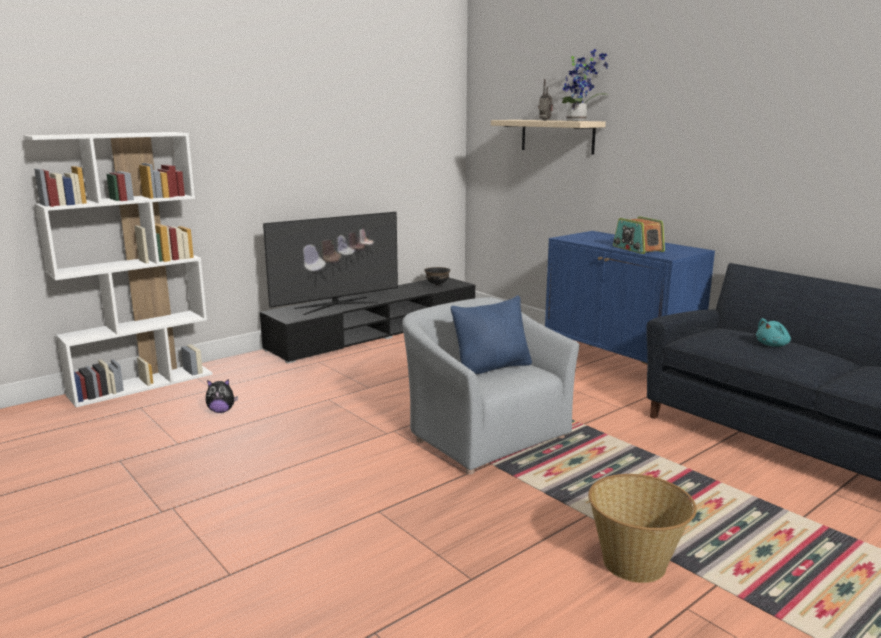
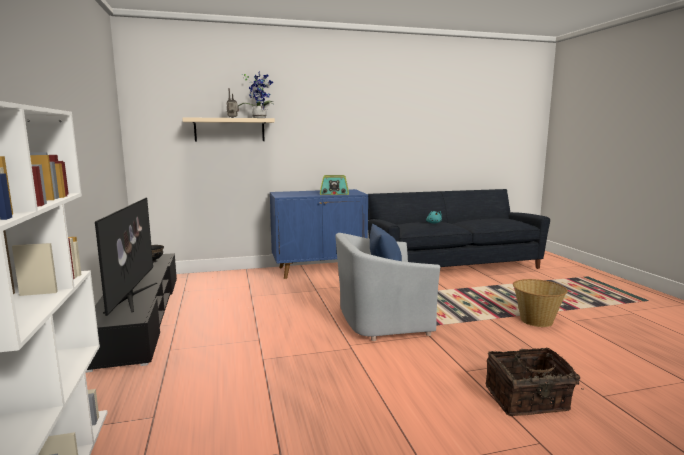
camera: 65 degrees left, 5 degrees down
plush toy [206,379,238,413] -> none
none -> basket [486,347,584,416]

